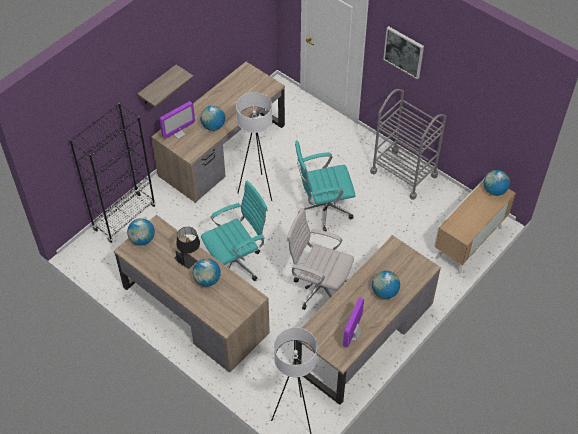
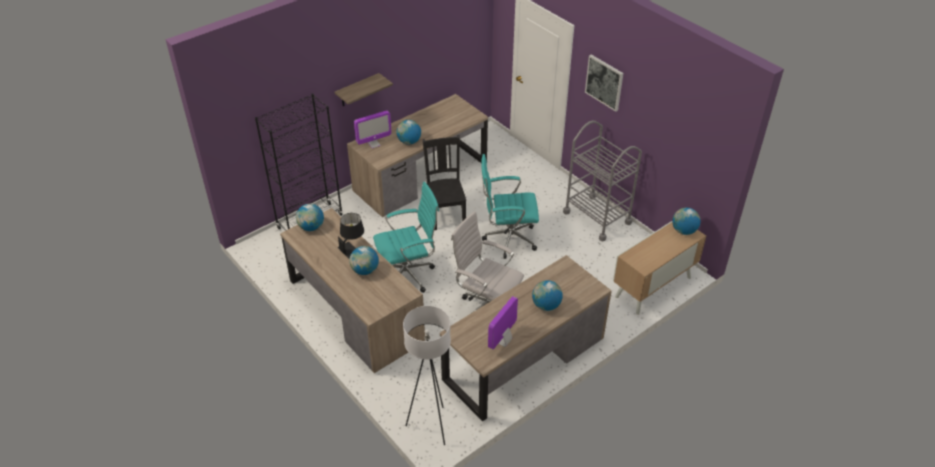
camera: 10 degrees right, 10 degrees down
white floor lamp [236,92,272,201] -> black chair [422,135,466,230]

